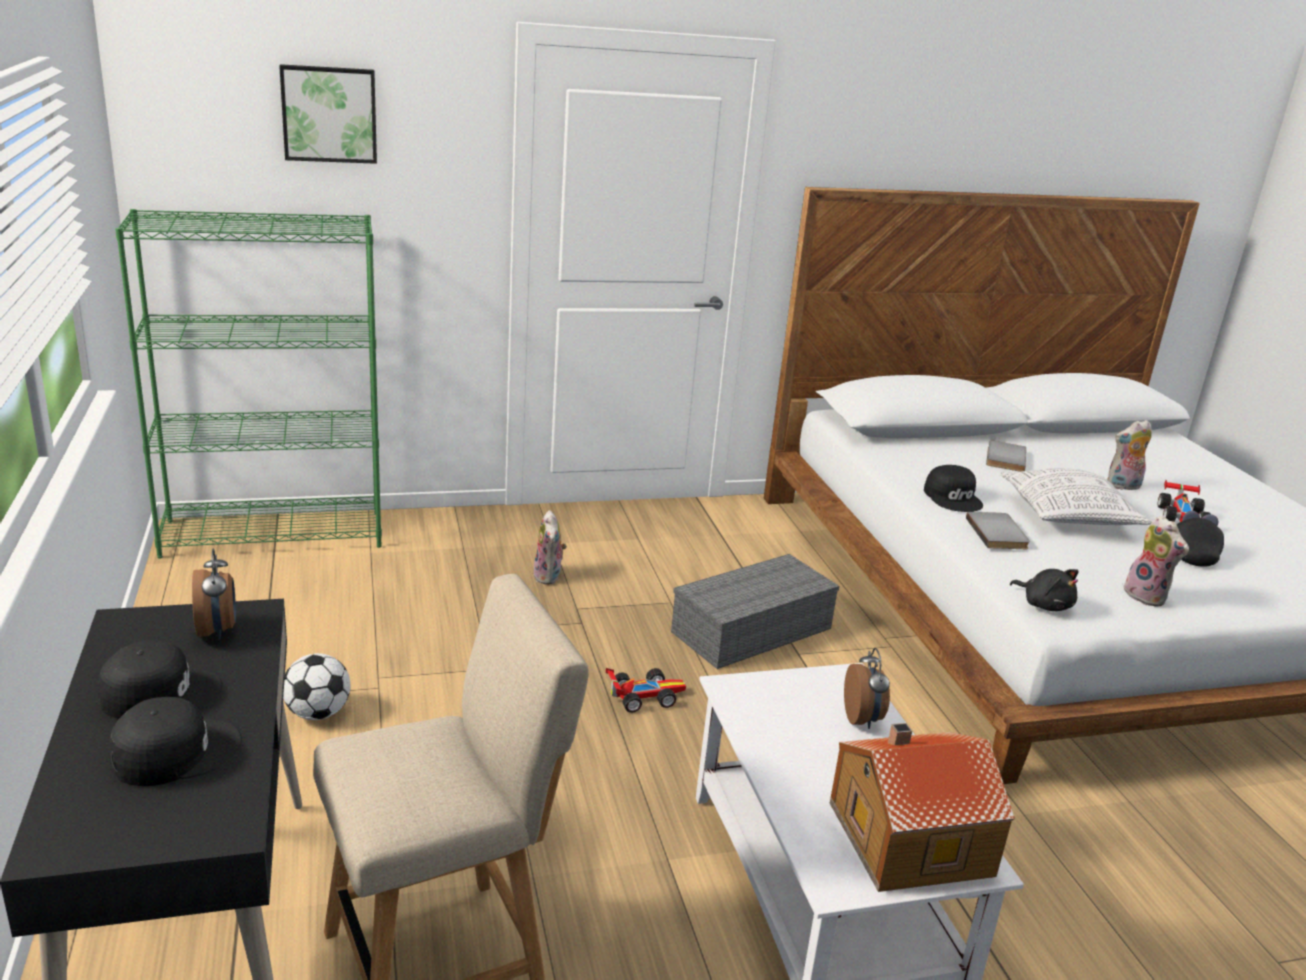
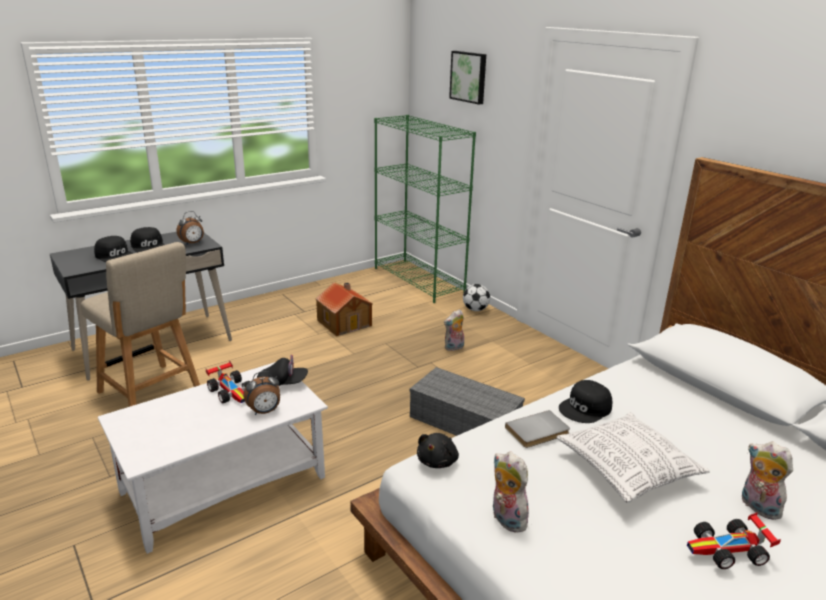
camera: 70 degrees right, 0 degrees up
football [283,653,350,720] -> football moved to [463,284,490,311]
toy car [606,668,686,713] -> toy car moved to [206,361,250,403]
toy house [830,723,1015,892] -> toy house moved to [316,282,373,336]
grey book [986,440,1026,472] -> none
plush toy [1124,515,1189,607] -> plush toy turned 105 degrees clockwise [493,451,529,533]
black cap [1177,511,1224,567] -> black cap moved to [257,355,308,386]

